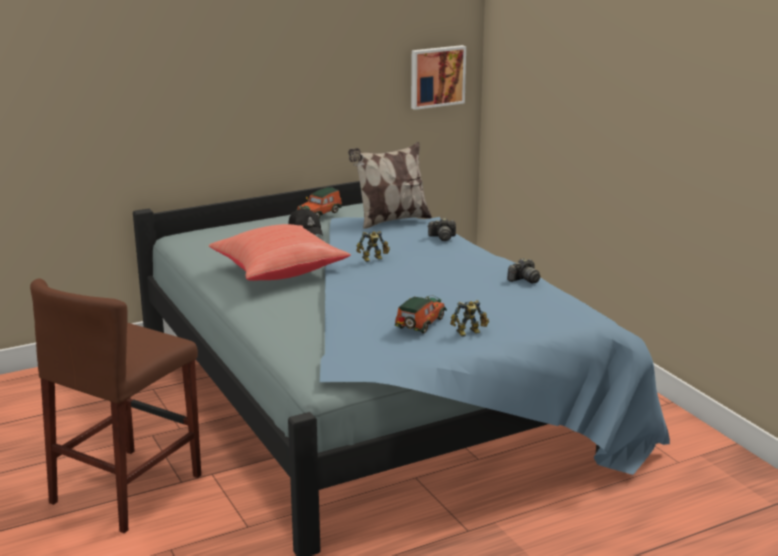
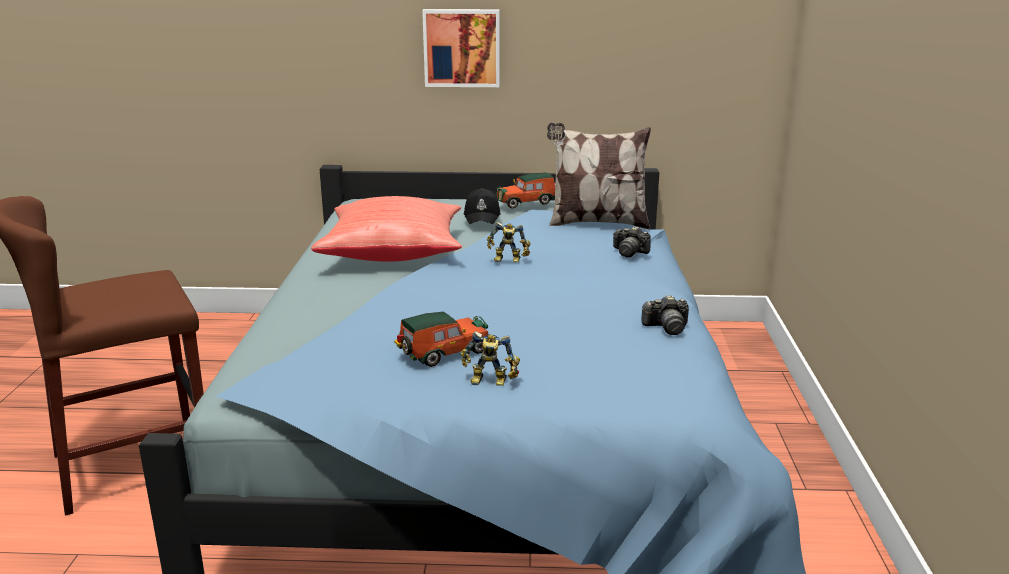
camera: 30 degrees right, 0 degrees up
picture [411,45,466,110] -> picture moved to [422,9,500,87]

